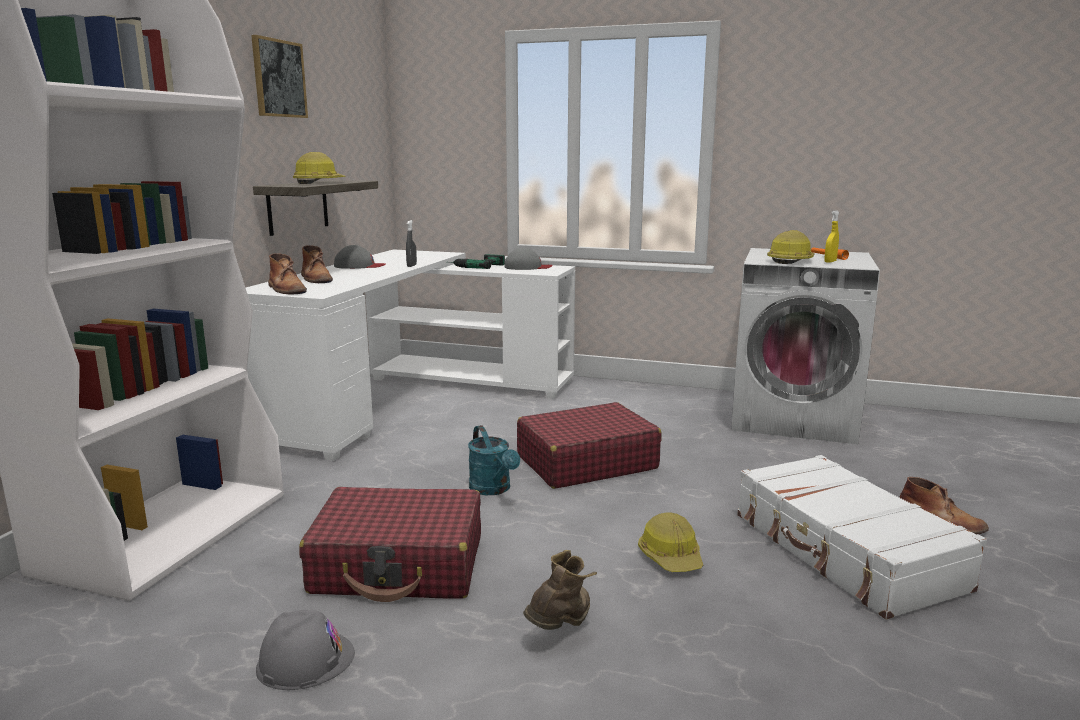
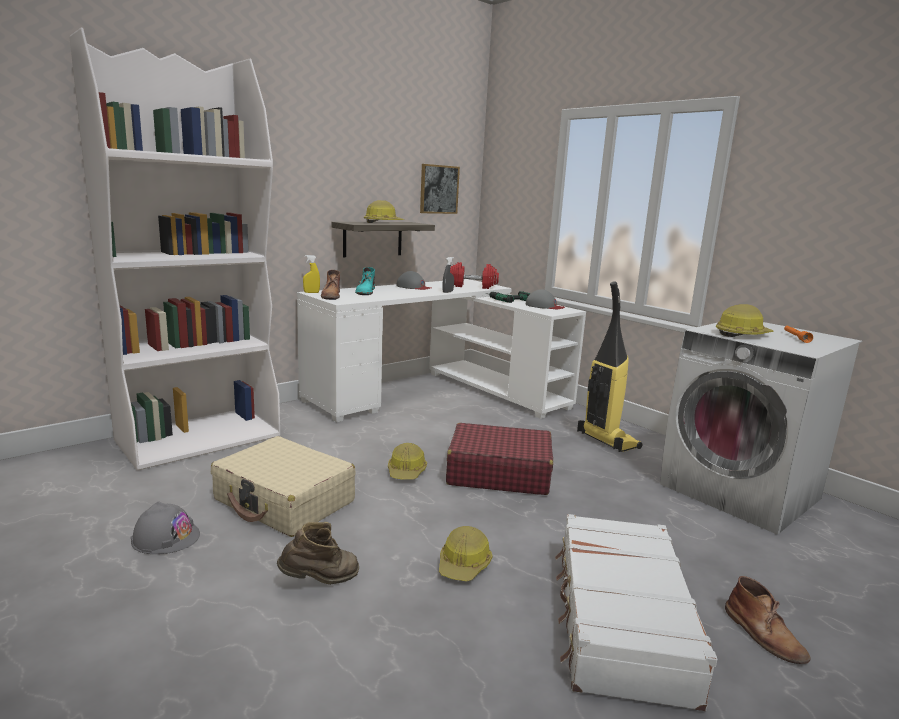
camera: 30 degrees right, 0 degrees up
picture [251,35,308,118] -> picture moved to [420,164,460,214]
red suitcase [299,487,481,602] -> beige suitcase [211,436,356,537]
brown boot [301,245,333,283] -> turquoise boot [355,267,375,295]
turquoise watering can [468,425,520,495] -> hard hat [388,443,427,480]
yellow spray bottle [824,210,839,263] -> yellow spray bottle moved to [303,255,320,293]
none -> red dumbbell [450,262,499,289]
none -> vacuum cleaner [577,282,643,452]

